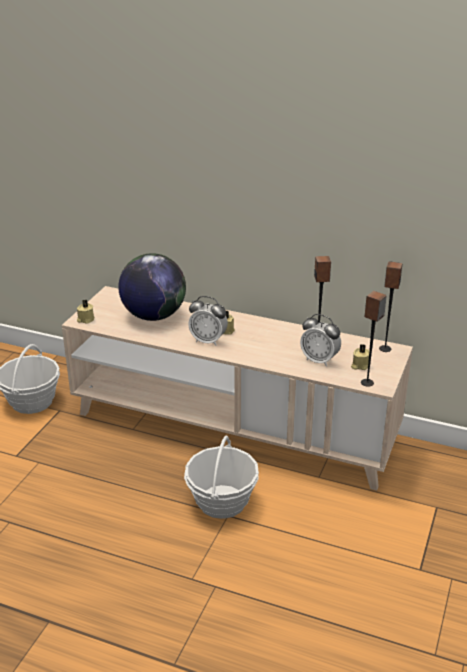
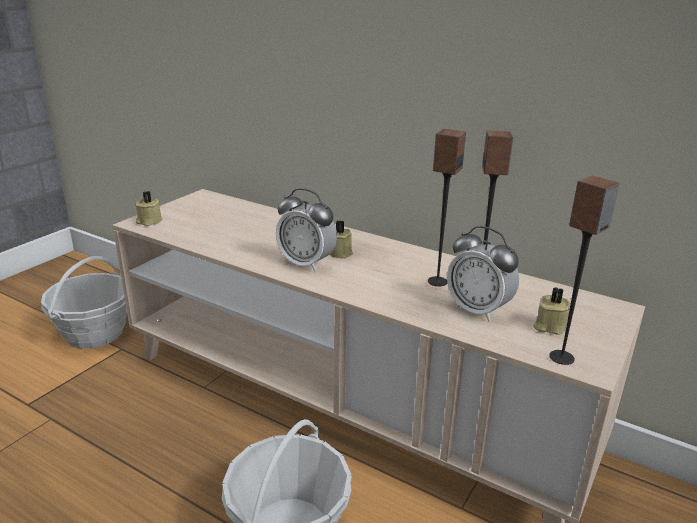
camera: 10 degrees right, 5 degrees down
globe [118,253,186,321] -> none
speaker [379,261,402,352] -> speaker moved to [428,129,466,286]

